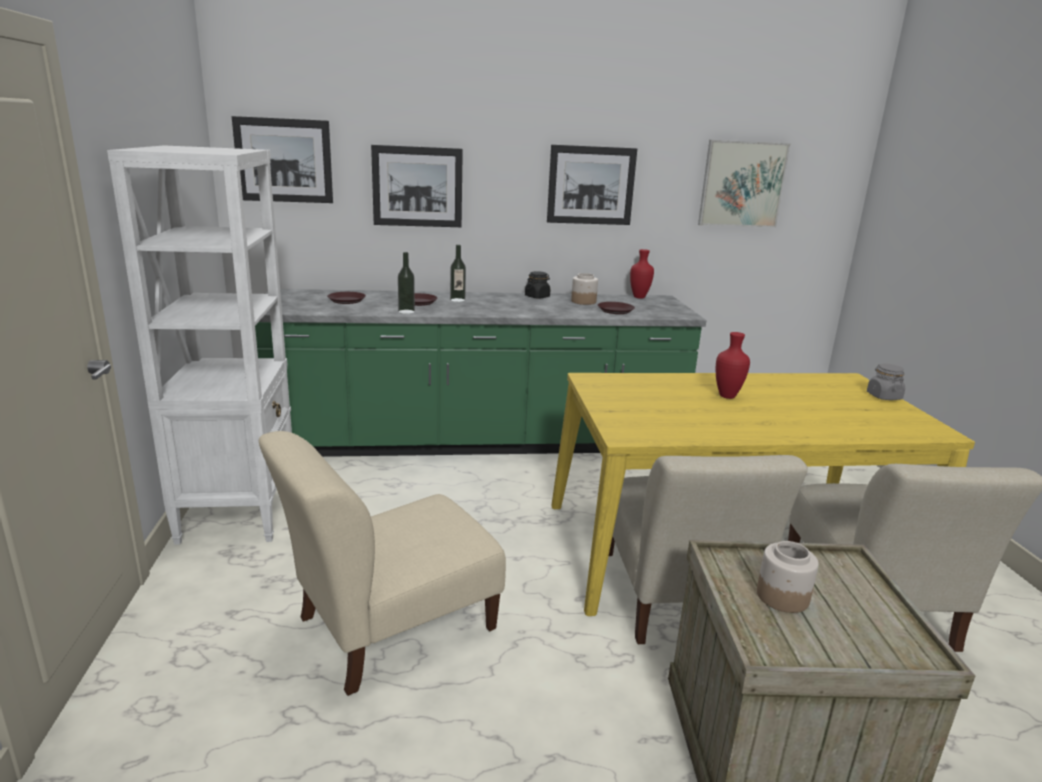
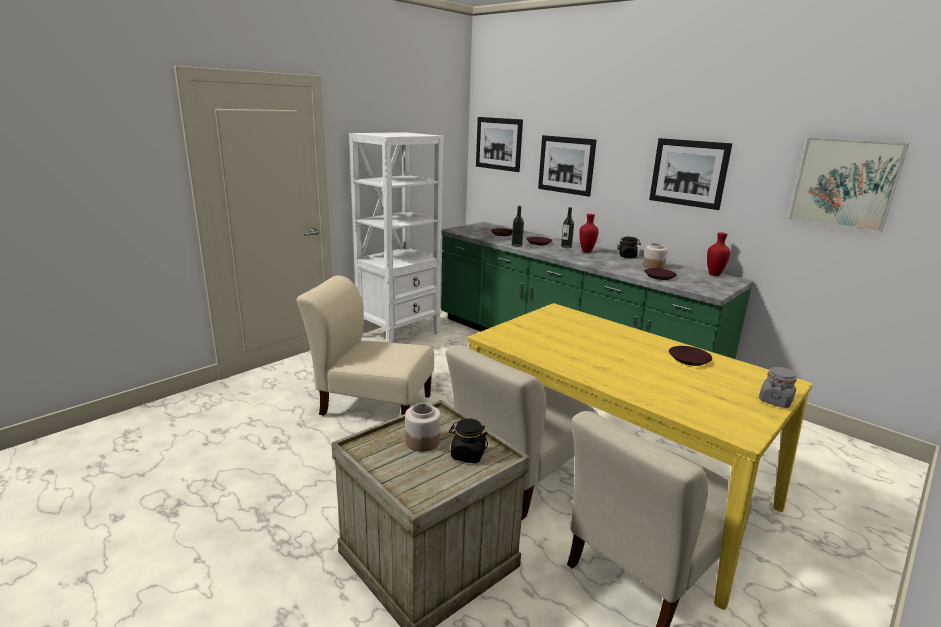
camera: 50 degrees right, 0 degrees up
red vase [716,332,750,399] -> red vase moved to [579,214,599,253]
none -> black jar [449,418,488,463]
none -> brown plate [669,346,712,366]

